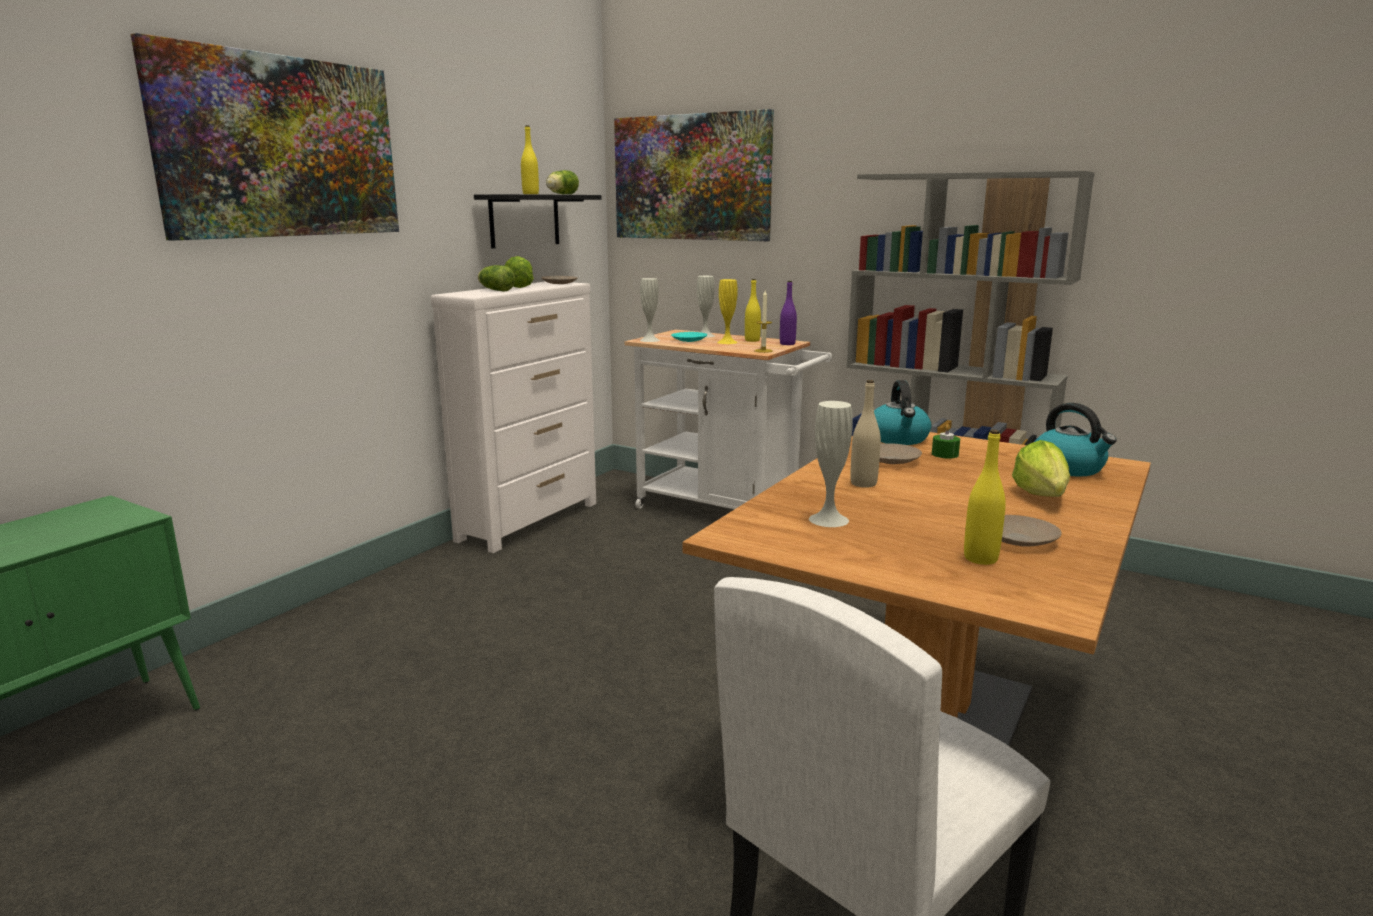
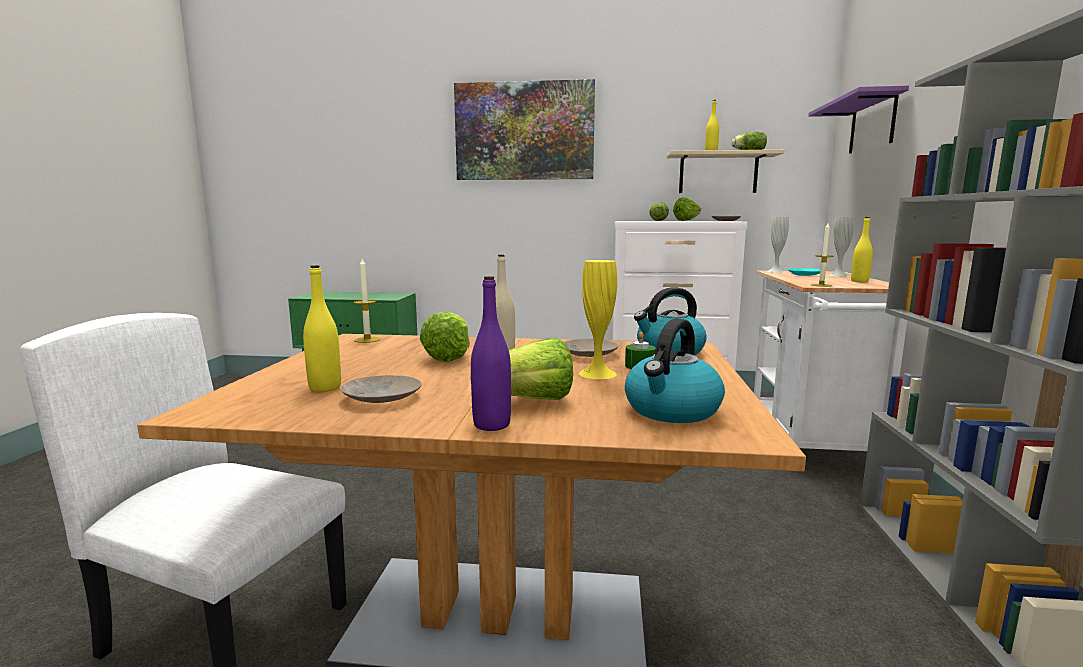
camera: 65 degrees right, 5 degrees down
black shelf [474,194,601,248] -> beige shelf [666,149,784,193]
picture [614,109,774,241] -> purple shelf [808,86,909,154]
yellow vase [717,279,738,344] -> yellow vase moved to [579,260,617,379]
purple bottle [780,281,797,345] -> purple bottle moved to [471,276,511,431]
white vase [809,401,853,527] -> none
none -> candle [354,259,381,343]
none -> lettuce [420,312,470,362]

